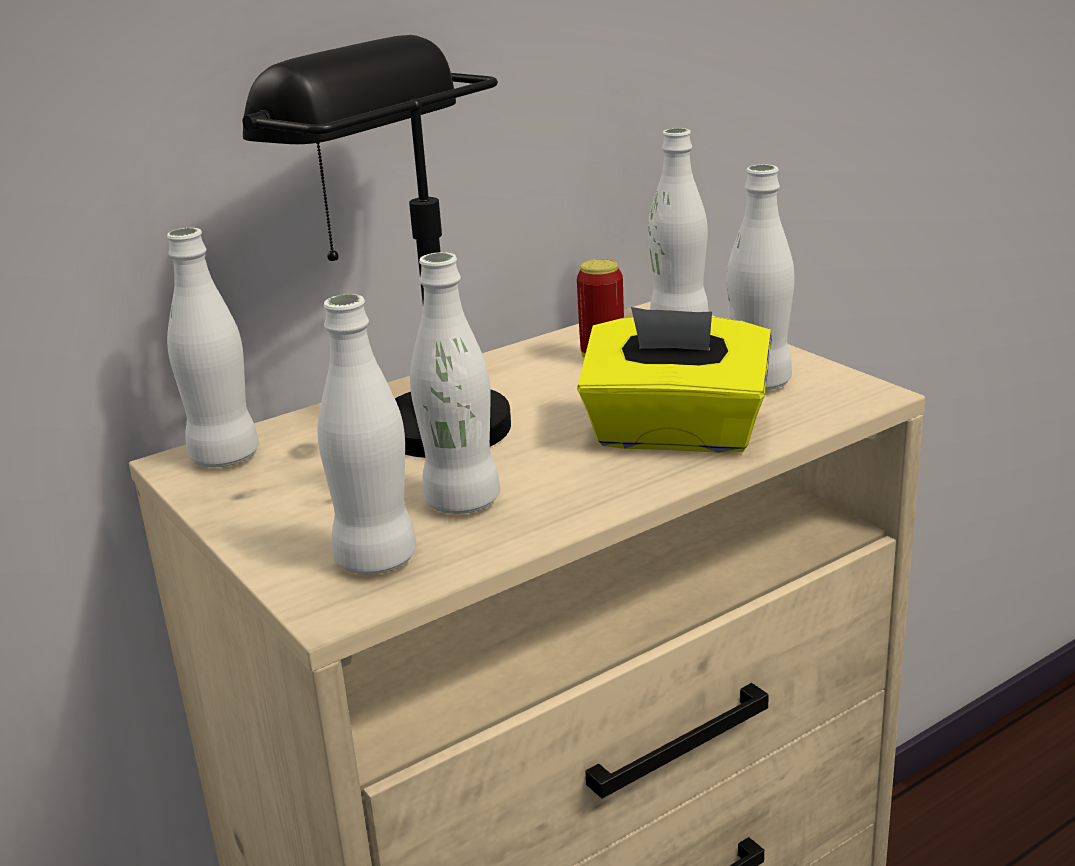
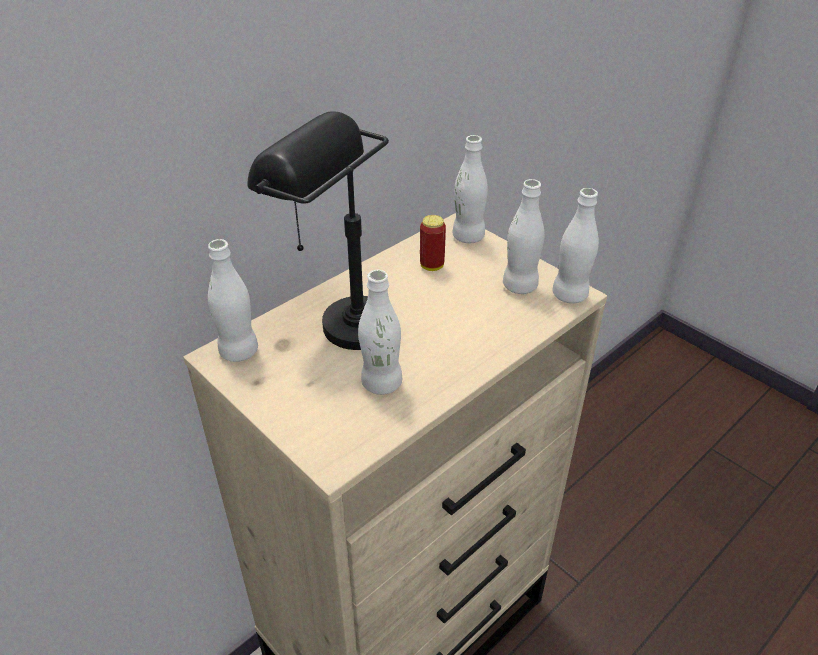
camera: 10 degrees left, 15 degrees up
white bottle [318,294,416,575] -> white bottle moved to [552,188,599,303]
yellow tissue box [577,307,772,453] -> none

